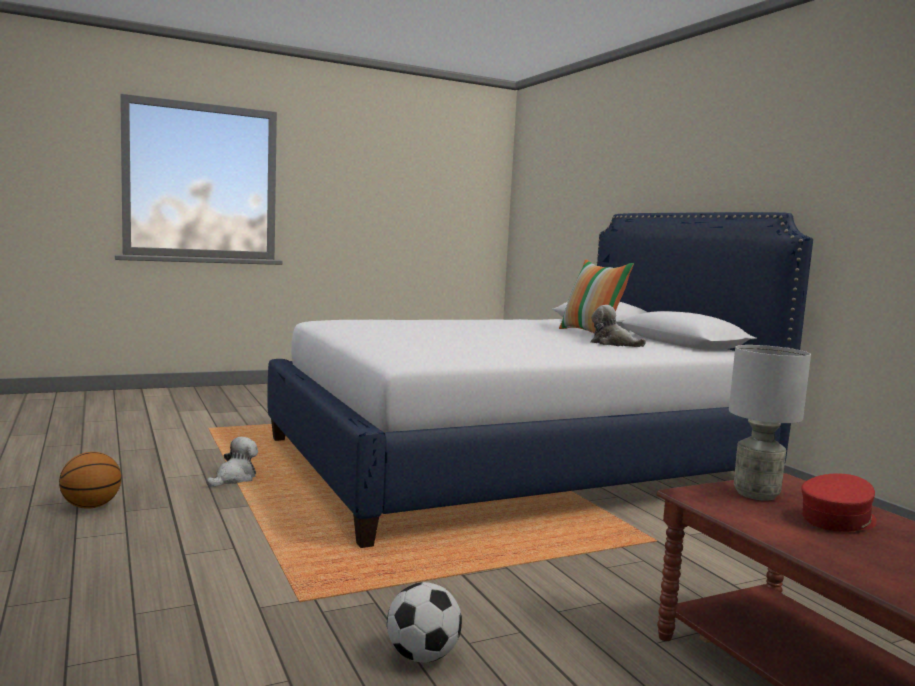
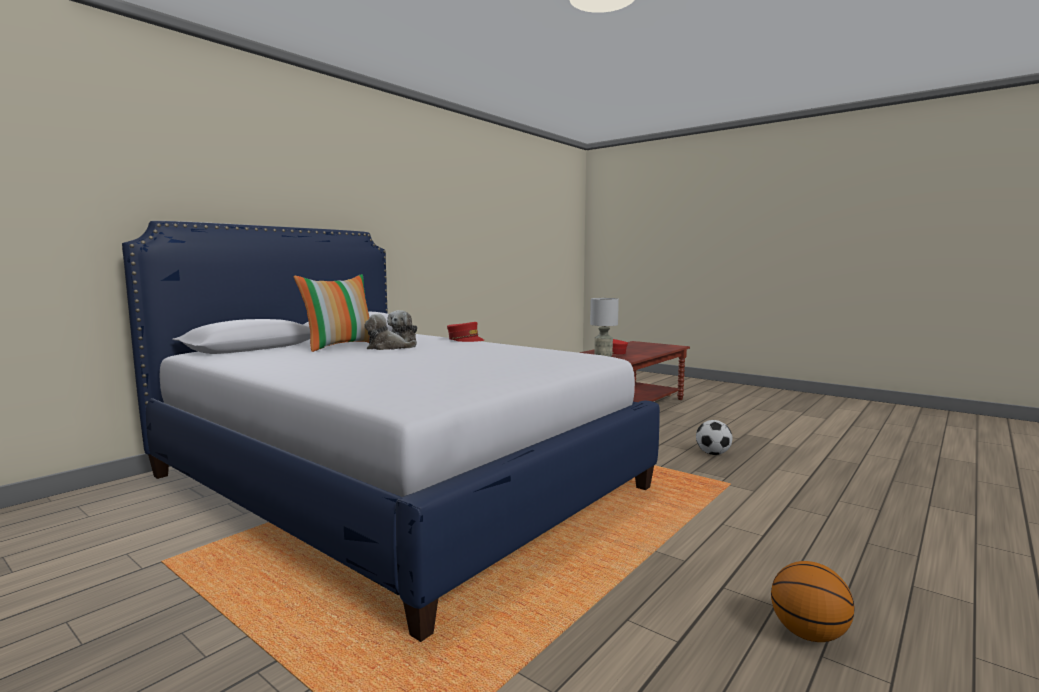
camera: 115 degrees left, 0 degrees up
plush toy [206,437,258,487] -> plush toy moved to [364,314,417,350]
none -> red cap [447,322,484,342]

